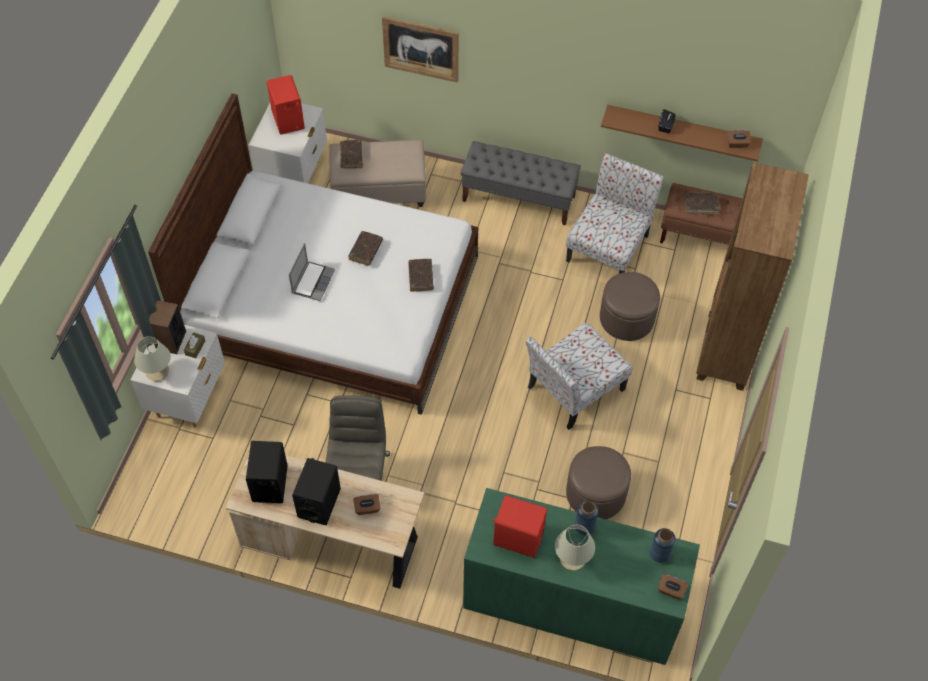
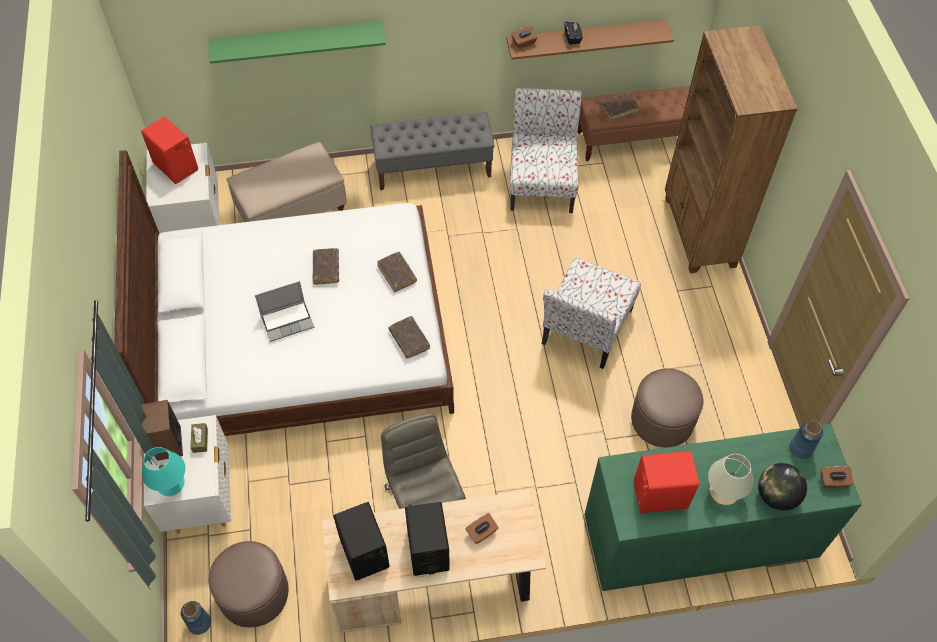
camera: 25 degrees left, 0 degrees up
beige table lamp [134,336,171,381] -> turquoise table lamp [142,447,186,496]
laptop [289,243,335,301] -> laptop turned 75 degrees clockwise [255,281,314,342]
brown book [340,140,363,169] -> brown book moved to [388,316,430,358]
picture [382,16,459,83] -> green shelf [209,21,386,64]
blue vase [574,500,598,535] -> blue vase moved to [181,601,211,635]
brown ottoman [600,272,660,341] -> brown ottoman moved to [208,541,289,627]
brown tissue box [728,130,751,148] -> brown tissue box moved to [511,26,538,49]
none -> globe [758,463,807,511]

